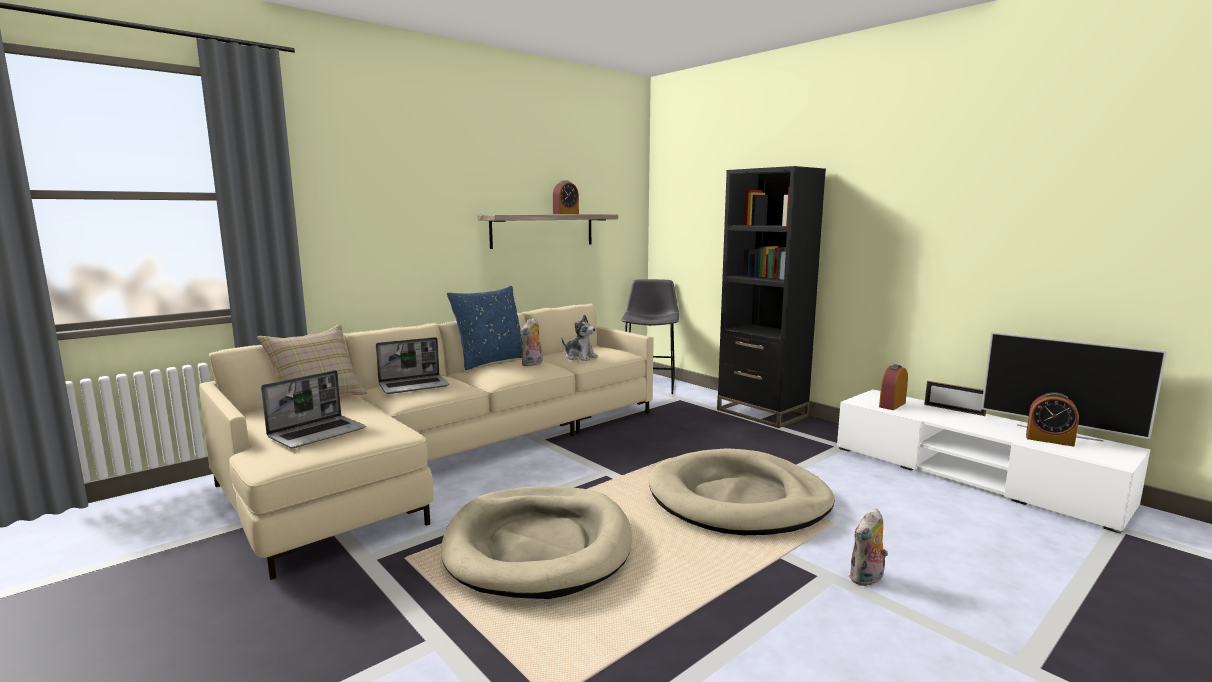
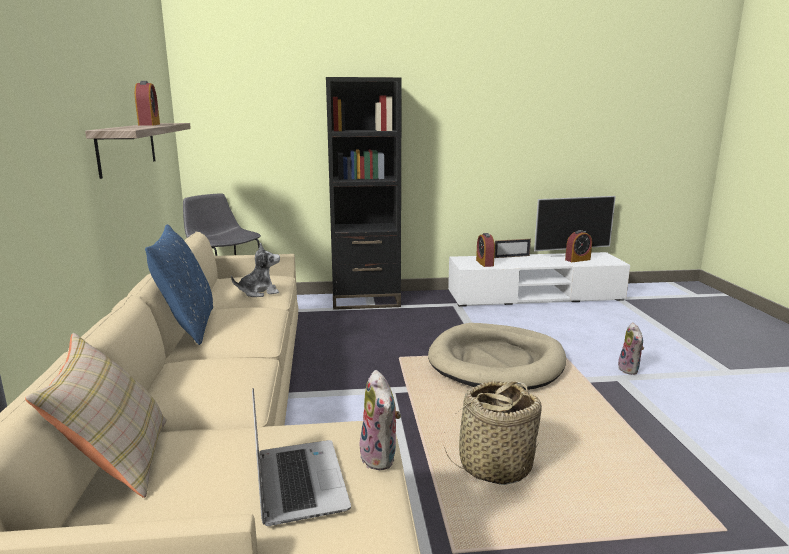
camera: 55 degrees left, 5 degrees up
laptop [376,337,449,394] -> none
beige dog bed [441,486,632,599] -> basket [444,381,542,485]
plush toy [520,318,543,366] -> plush toy moved to [360,370,401,470]

